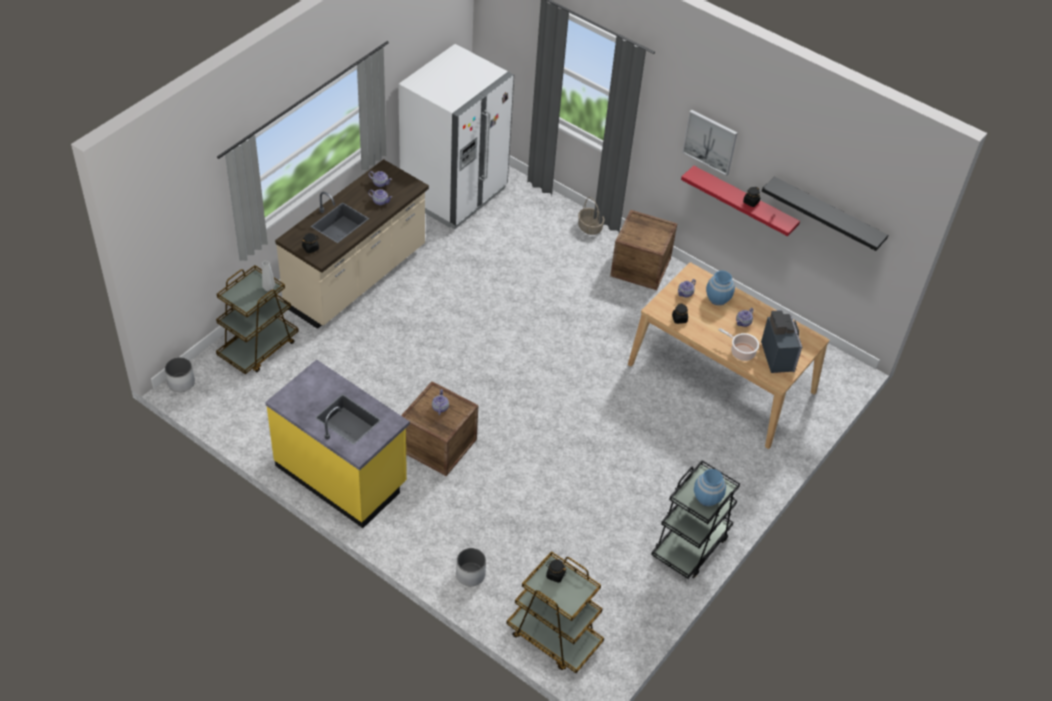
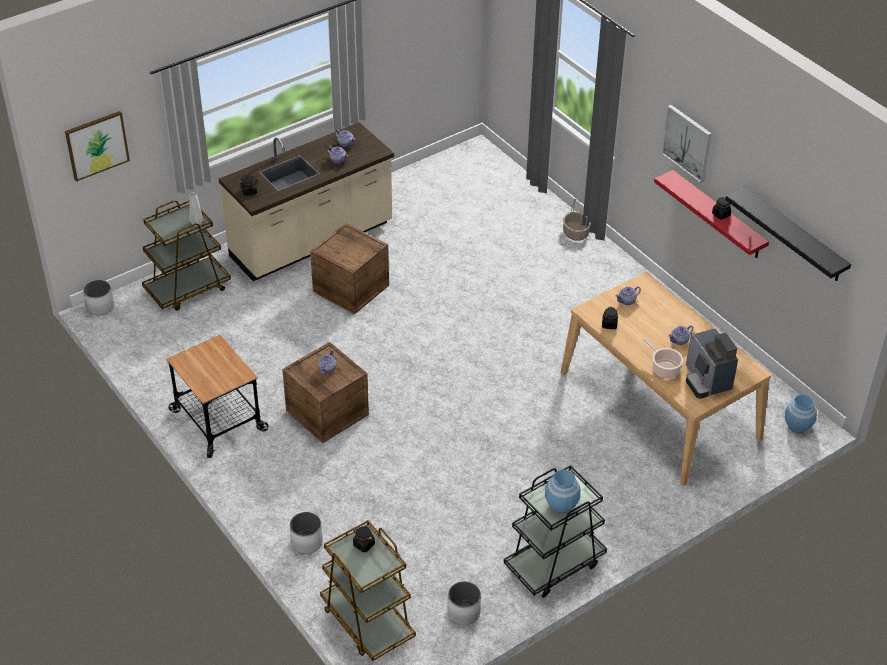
camera: 20 degrees right, 5 degrees down
yellow counter [265,360,410,528] -> cart [166,335,269,458]
white fridge [398,44,514,229] -> none
crate [610,210,677,290] -> crate moved to [310,223,389,314]
blue vase [706,271,735,305] -> blue vase moved to [785,395,817,433]
coffee machine [761,310,802,373] -> coffee machine turned 150 degrees clockwise [686,328,738,399]
none -> picture [65,111,130,182]
none -> white planter [447,581,481,625]

